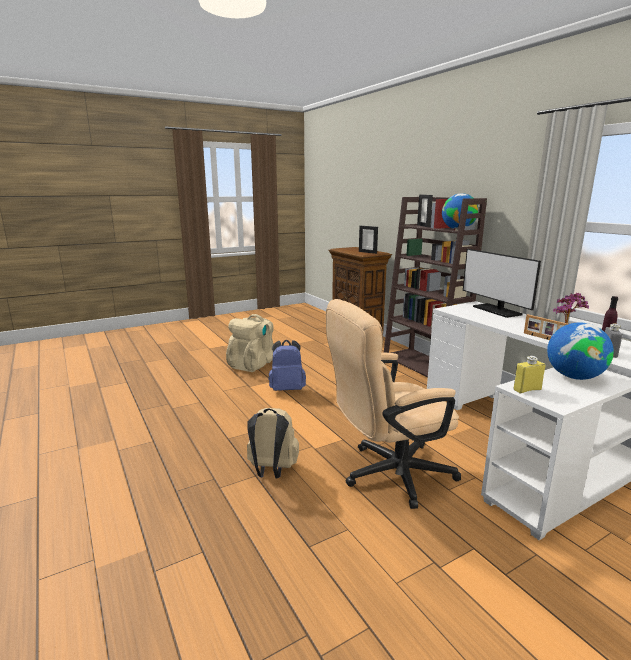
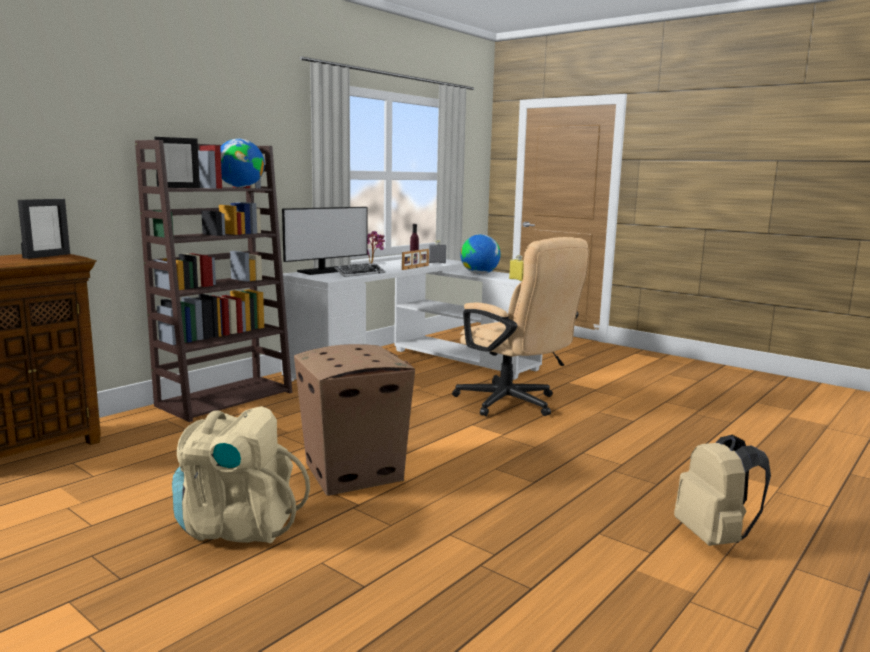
camera: 110 degrees left, 5 degrees down
beige backpack [247,408,299,478] -> beige backpack moved to [674,435,771,546]
blue backpack [269,340,306,391] -> cardboard box [294,344,415,496]
none -> keyboard [334,263,385,277]

